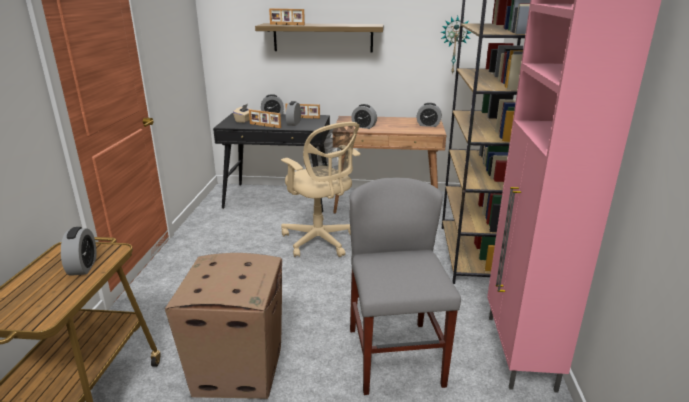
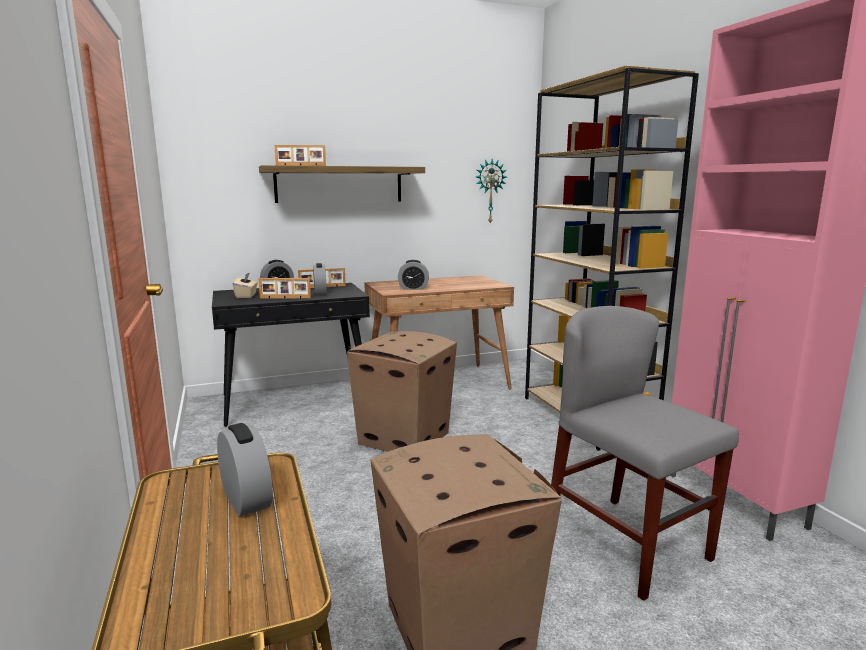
camera: 25 degrees left, 10 degrees down
beige office chair [281,122,360,257] -> cardboard box [347,331,457,452]
alarm clock [416,103,442,127] -> none

